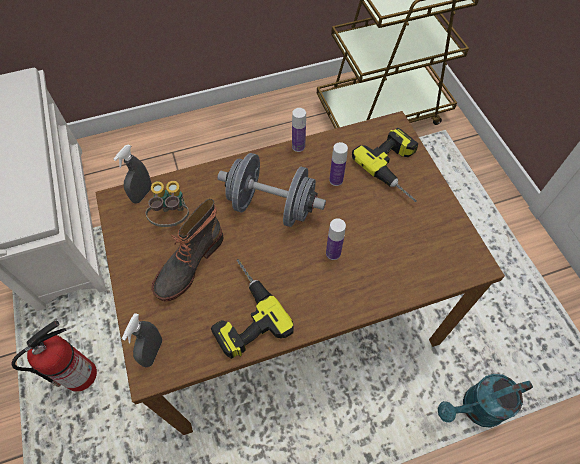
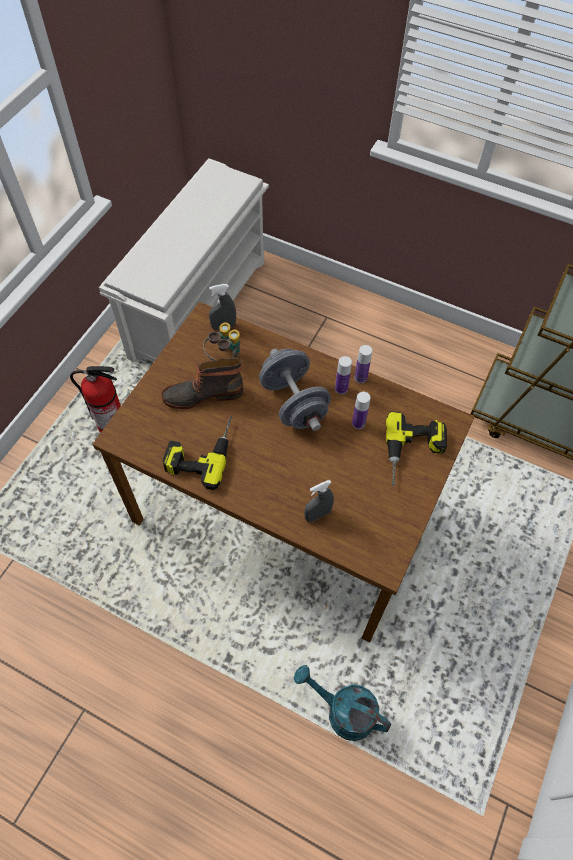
camera: 45 degrees right, 0 degrees up
grey spray bottle [122,313,162,367] -> grey spray bottle moved to [304,480,334,522]
bottle [326,218,346,260] -> bottle moved to [335,356,352,394]

